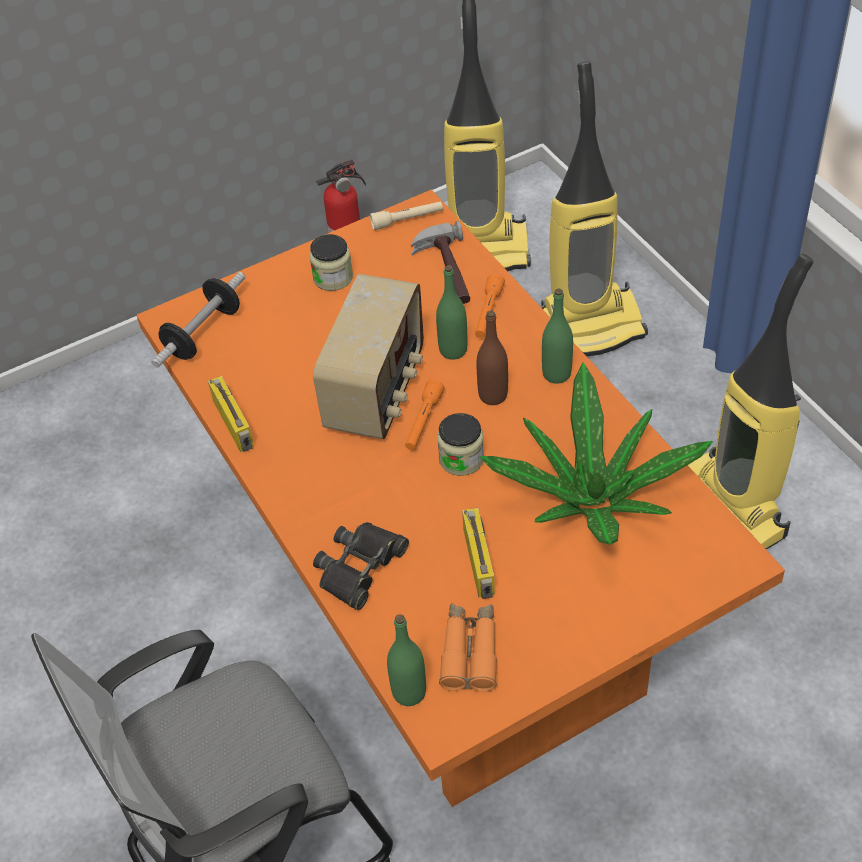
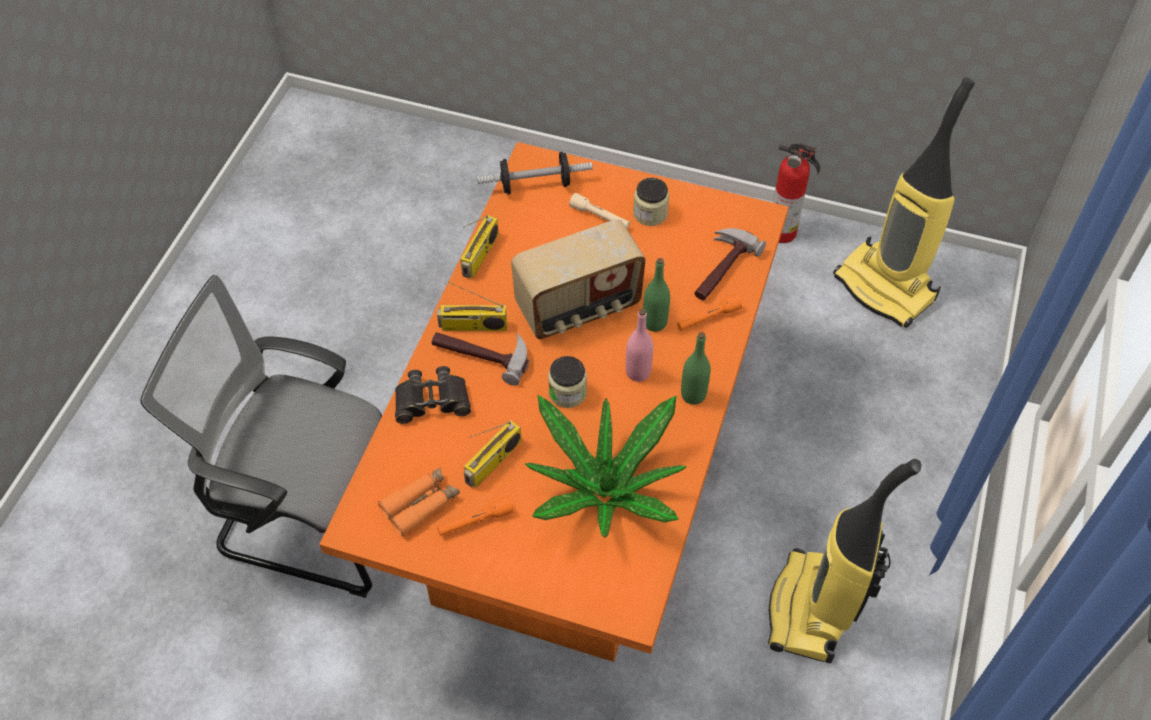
camera: 45 degrees right, 5 degrees up
beige flashlight [370,201,443,230] -> beige flashlight moved to [569,193,630,229]
green bottle [387,614,426,706] -> none
orange flashlight [405,379,445,450] -> orange flashlight moved to [437,496,513,536]
brown bottle [477,310,508,405] -> pink bottle [626,309,653,382]
vacuum cleaner [541,61,648,356] -> none
none -> hammer [432,332,529,386]
none -> radio [437,282,507,331]

